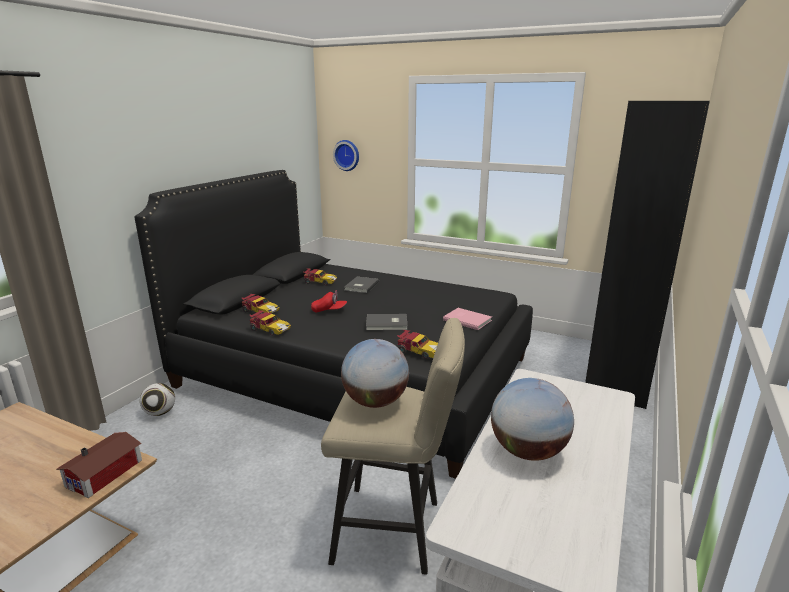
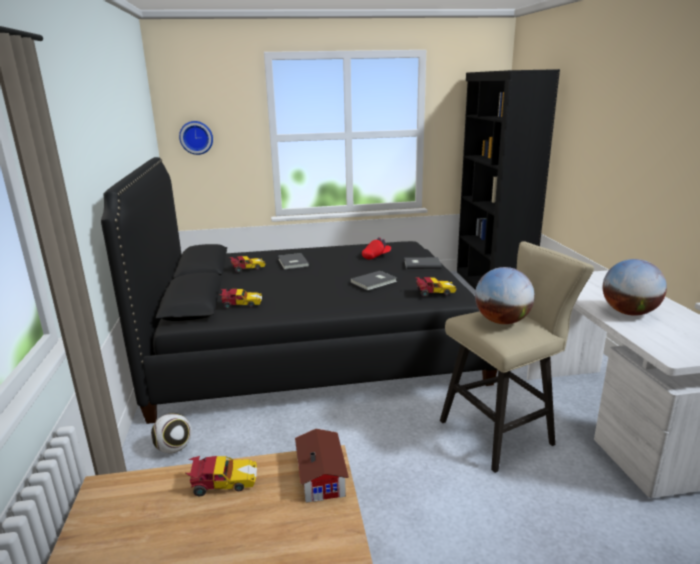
camera: 35 degrees left, 0 degrees up
toy car [249,310,291,335] -> toy car moved to [186,456,257,496]
red cap [311,290,347,313] -> red cap moved to [362,237,391,259]
pink book [443,308,492,330] -> grey book [405,257,442,269]

